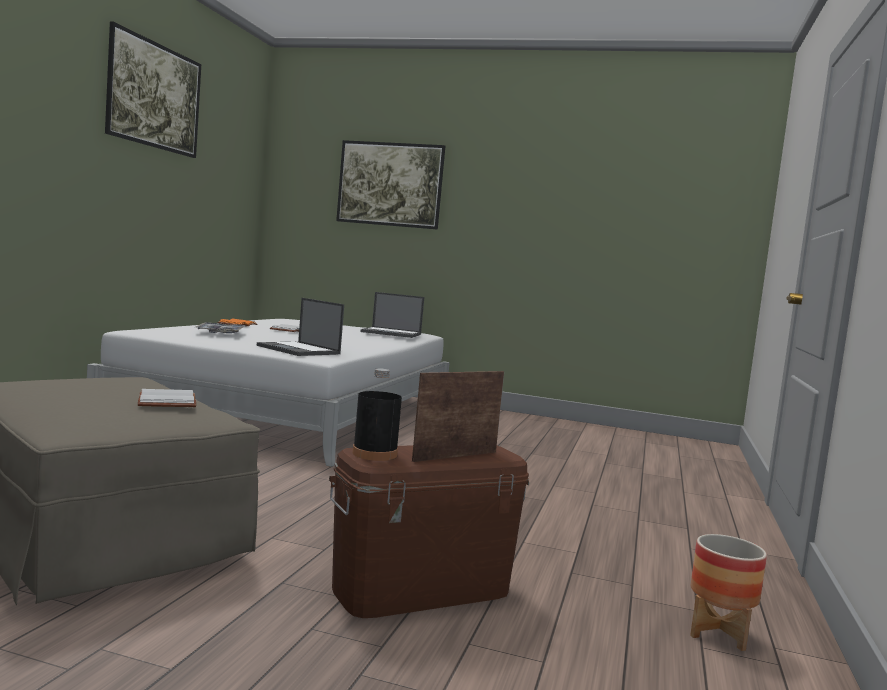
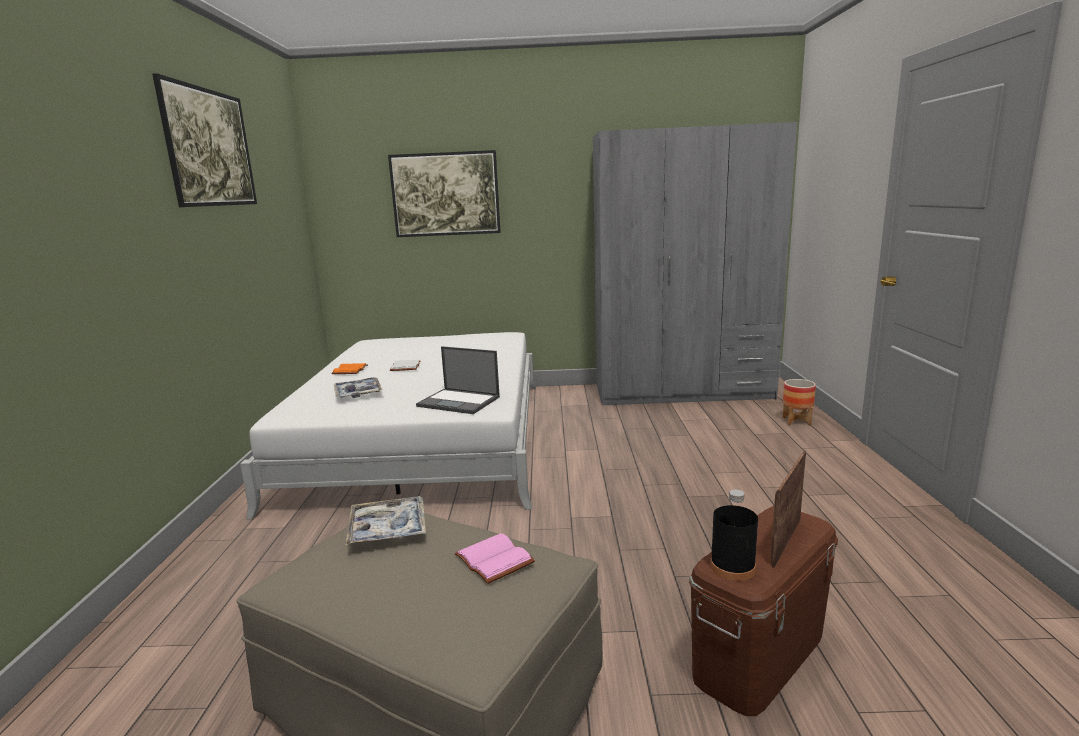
camera: 15 degrees left, 10 degrees up
white book [138,389,196,407] -> pink book [455,533,535,584]
laptop [361,292,424,338] -> none
planter [690,534,767,651] -> planter moved to [783,379,816,425]
none -> tray [345,496,426,546]
none -> grey wardrobe [593,122,797,406]

